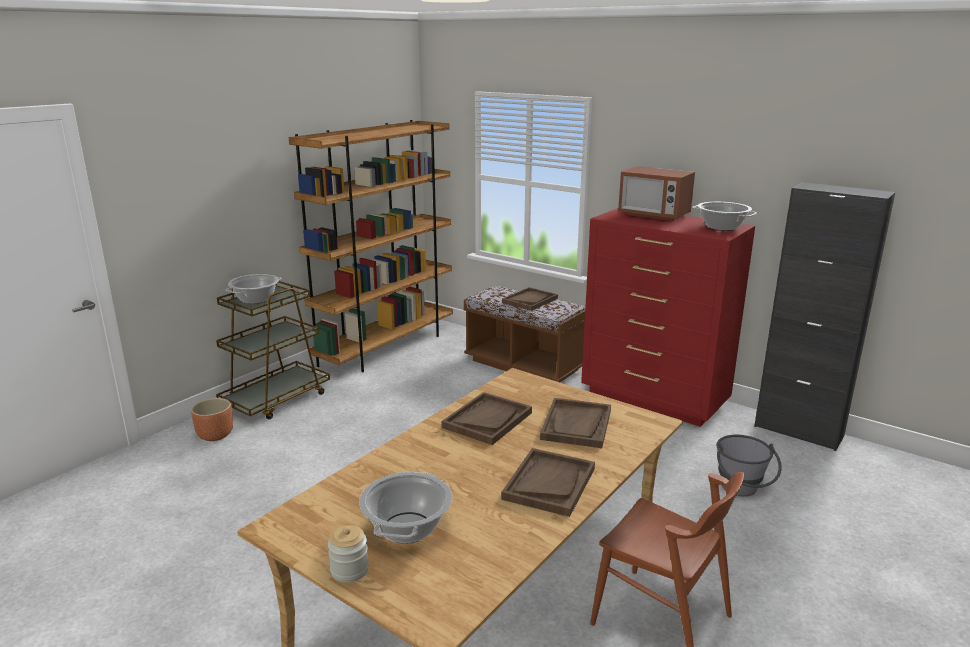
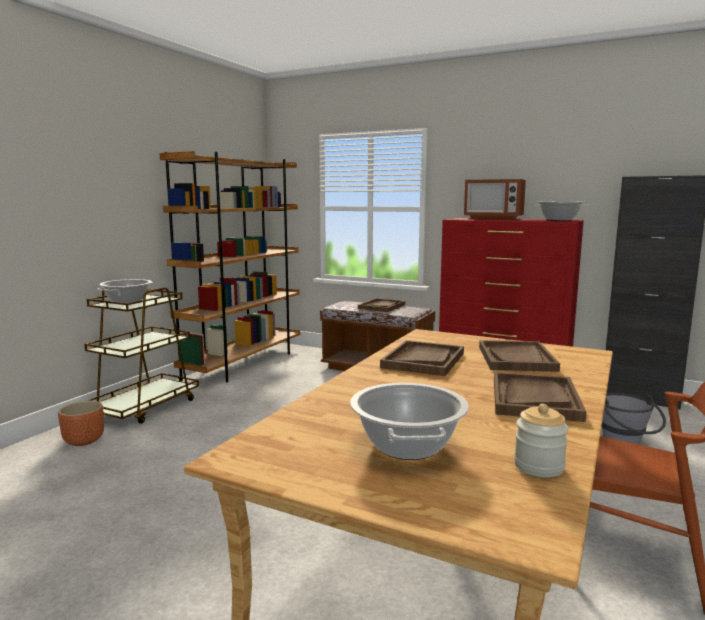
camera: 10 degrees left, 10 degrees down
jar [328,525,369,583] -> jar moved to [514,404,569,477]

